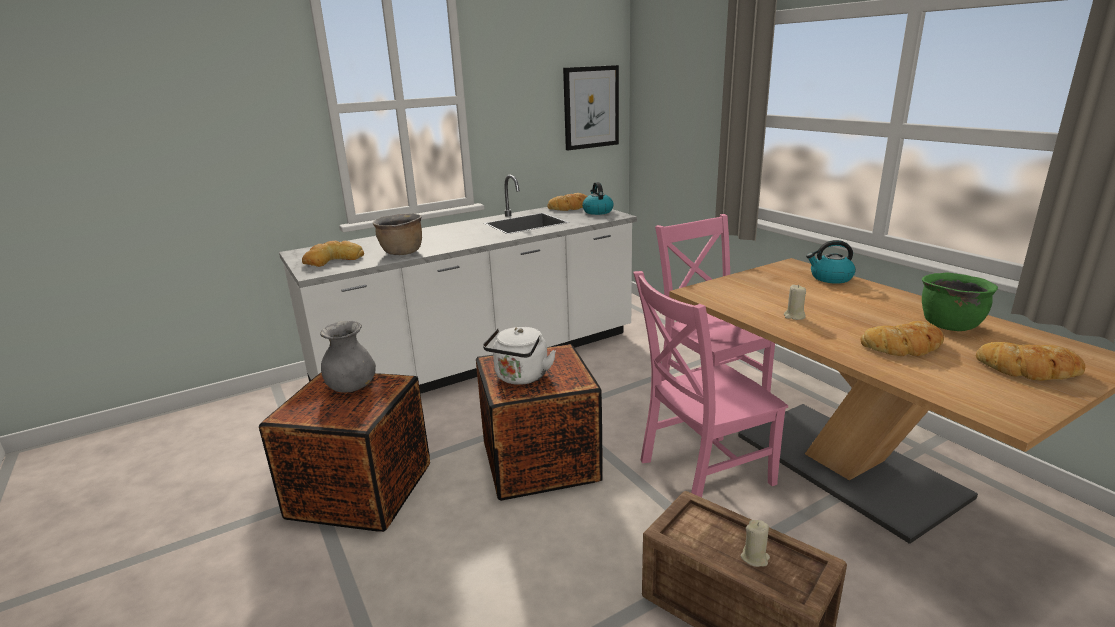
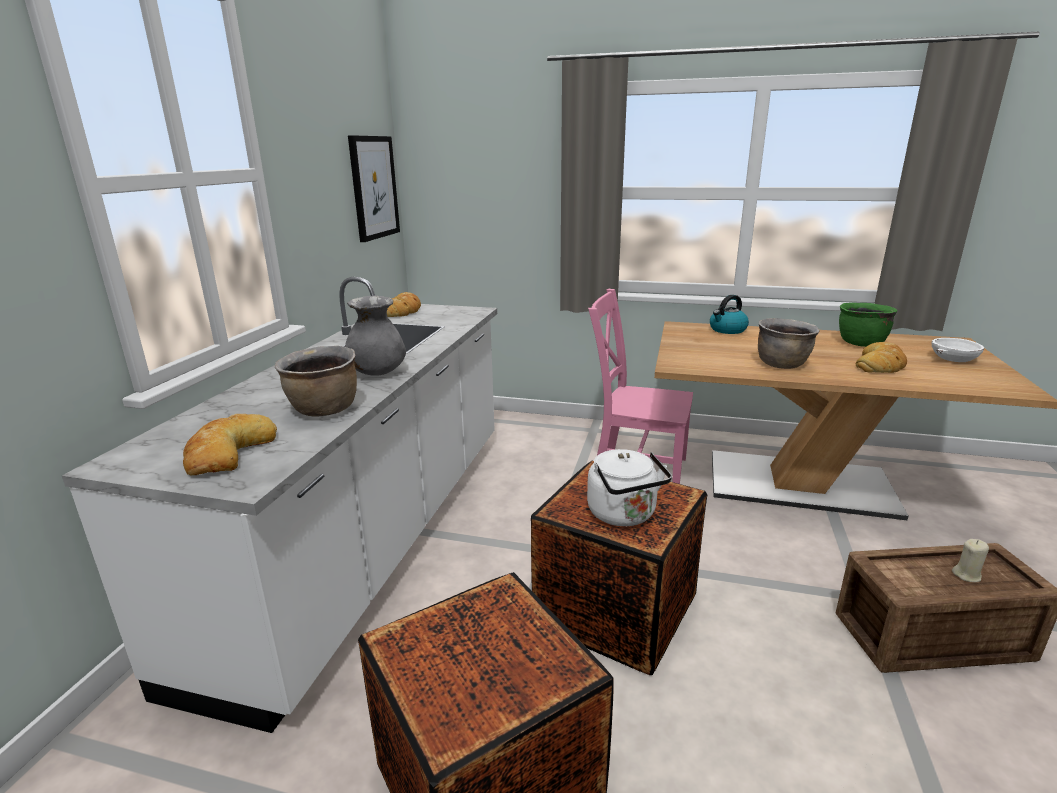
camera: 45 degrees left, 0 degrees up
grey vase [320,321,376,392] -> grey vase moved to [345,296,406,376]
kettle [582,182,614,215] -> none
pink chair [633,271,788,498] -> none
beige candle [784,285,806,320] -> brown cooking pot [758,318,820,369]
bread [976,342,1085,380] -> white bowl [932,338,984,362]

